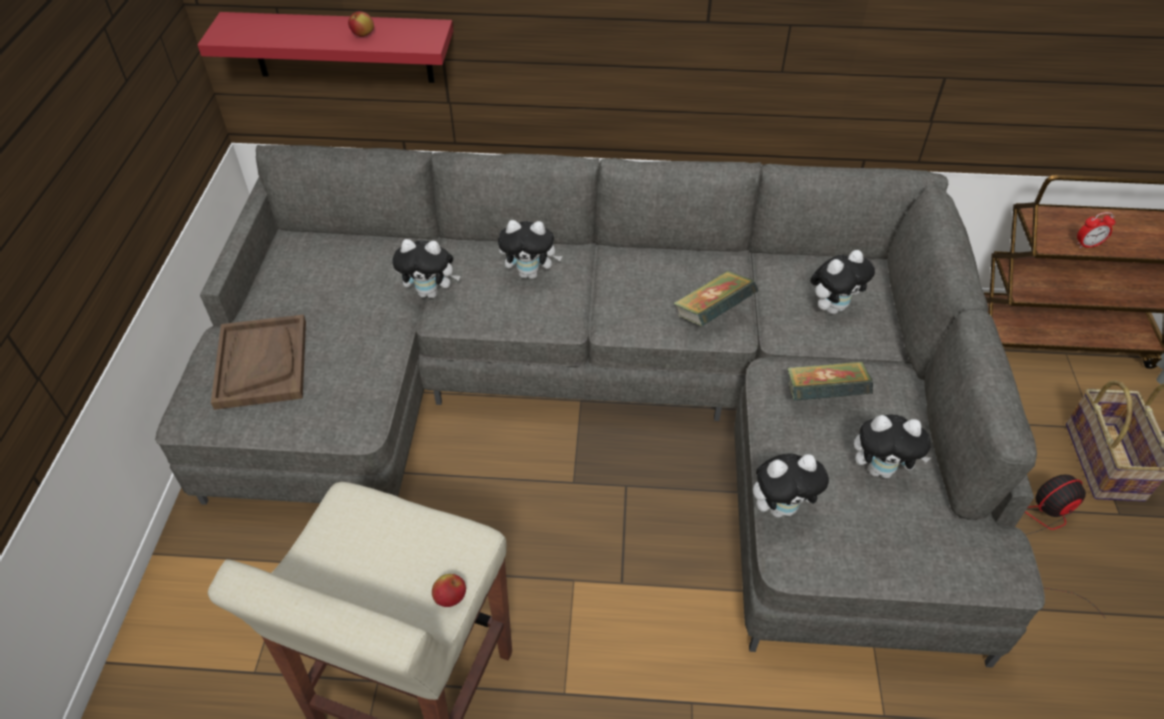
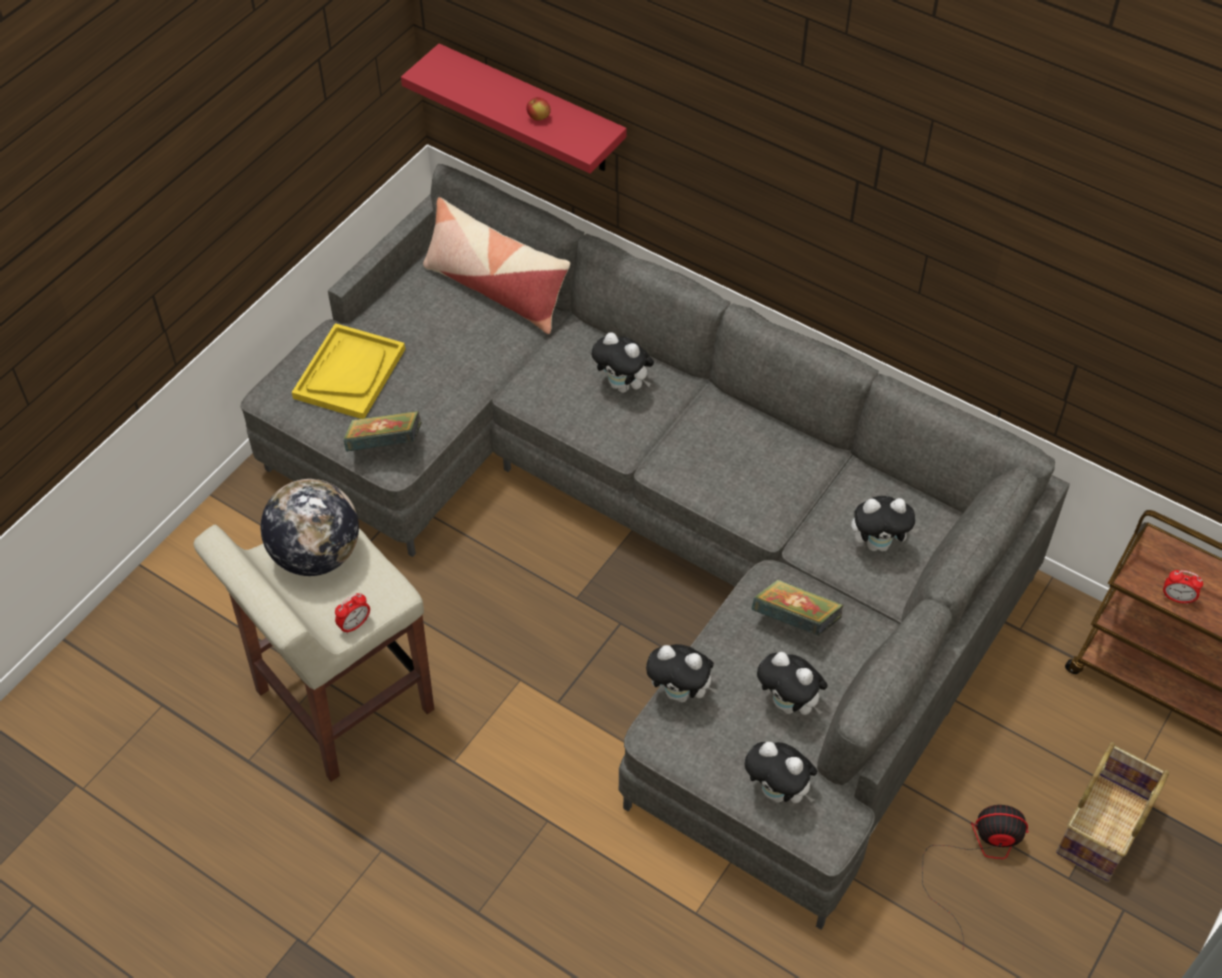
camera: 30 degrees right, 5 degrees up
brown tray [211,315,306,410] -> yellow tray [292,323,405,419]
plush toy [392,239,460,299] -> plush toy moved to [745,741,817,803]
apple [432,574,466,607] -> alarm clock [335,593,370,634]
book [673,271,759,327] -> book moved to [343,411,422,452]
none -> globe [261,479,359,576]
none -> pillow [423,197,570,334]

